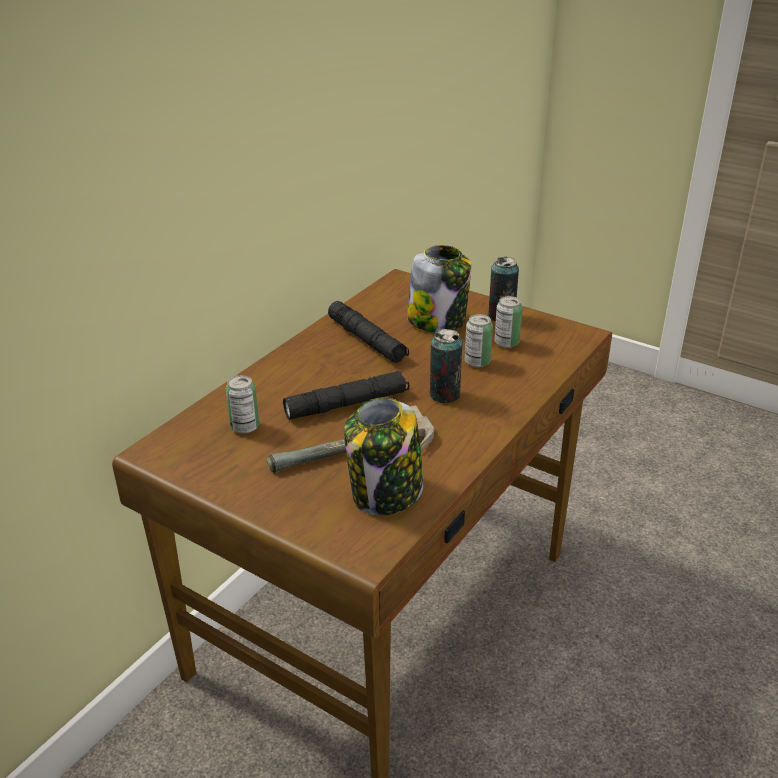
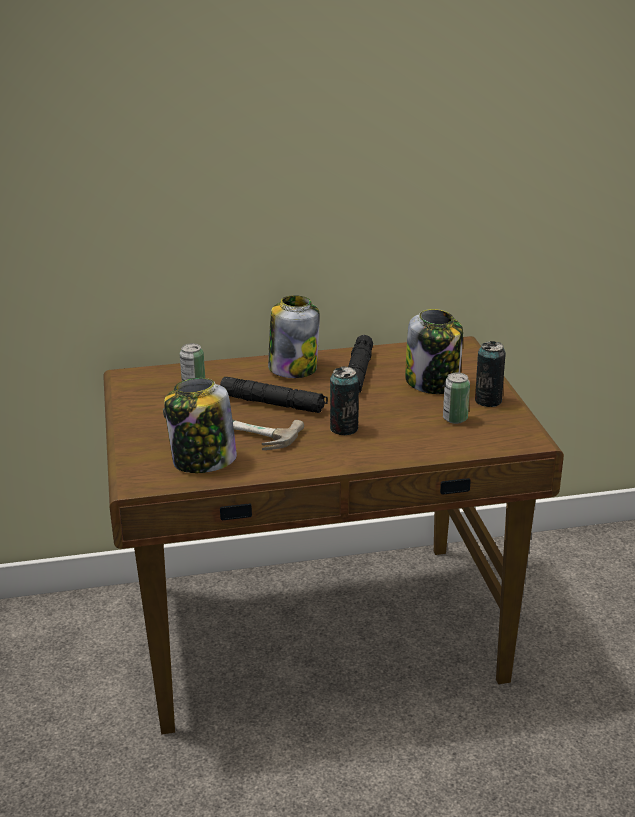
camera: 45 degrees right, 5 degrees down
can [465,314,493,368] -> none
none -> jar [268,295,320,378]

